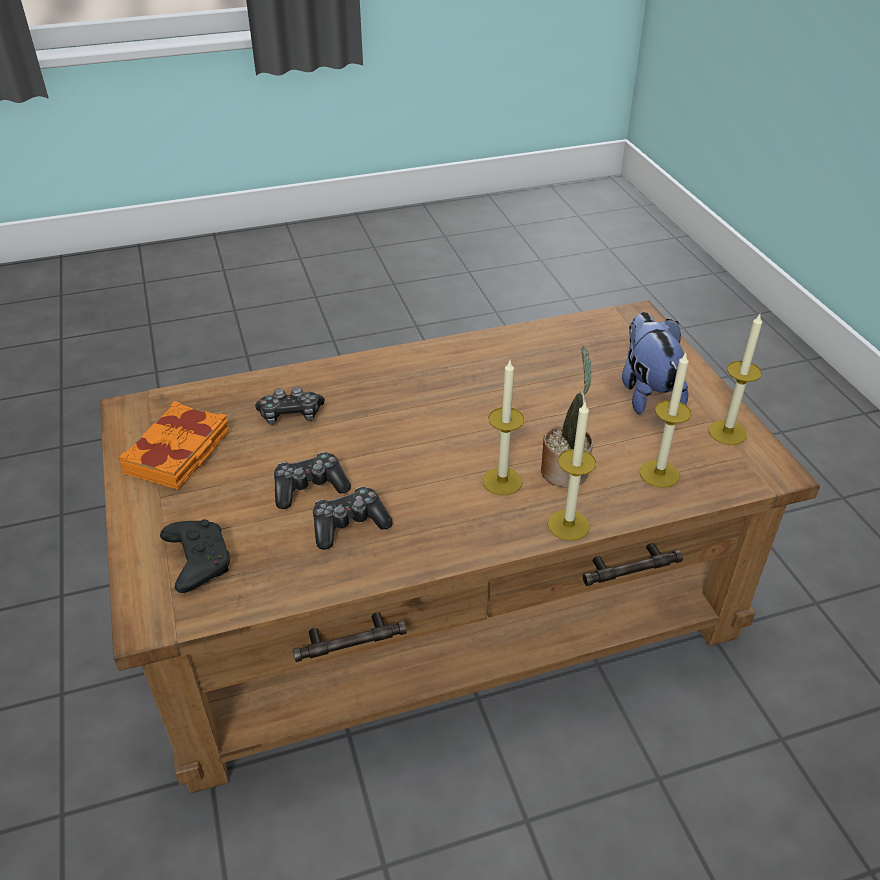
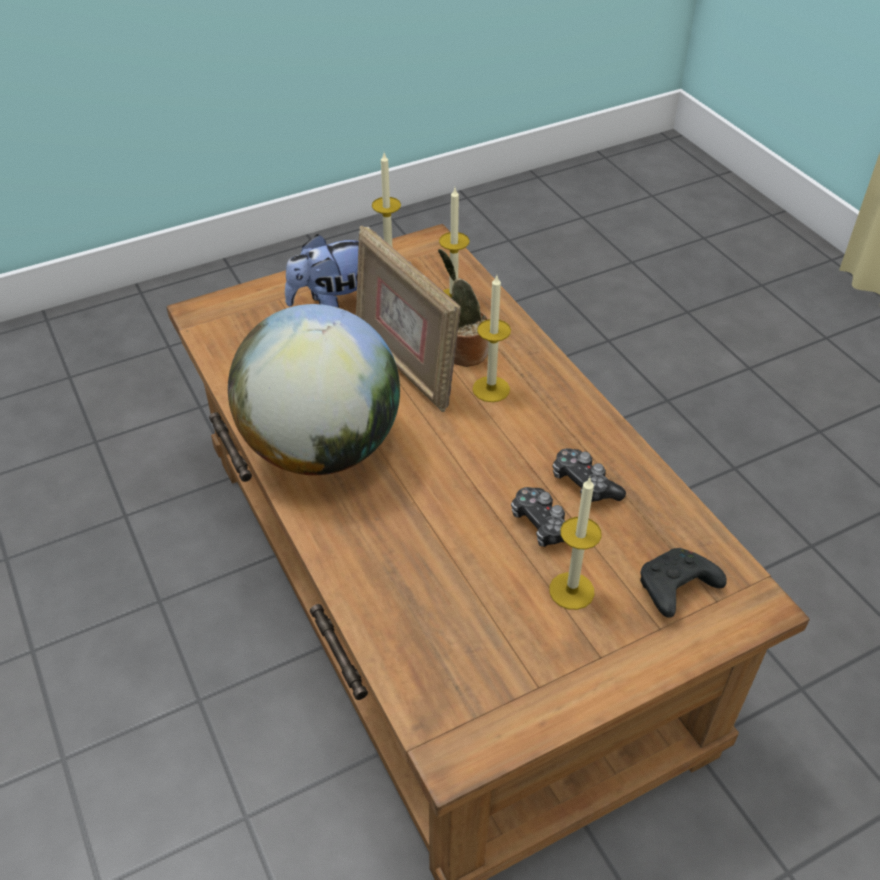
camera: 100 degrees left, 5 degrees up
orange book [119,401,229,490] -> none
game controller [255,387,324,425] -> none
candle [547,402,596,541] -> candle moved to [549,477,602,610]
none -> globe [228,304,400,475]
none -> picture frame [356,226,461,412]

